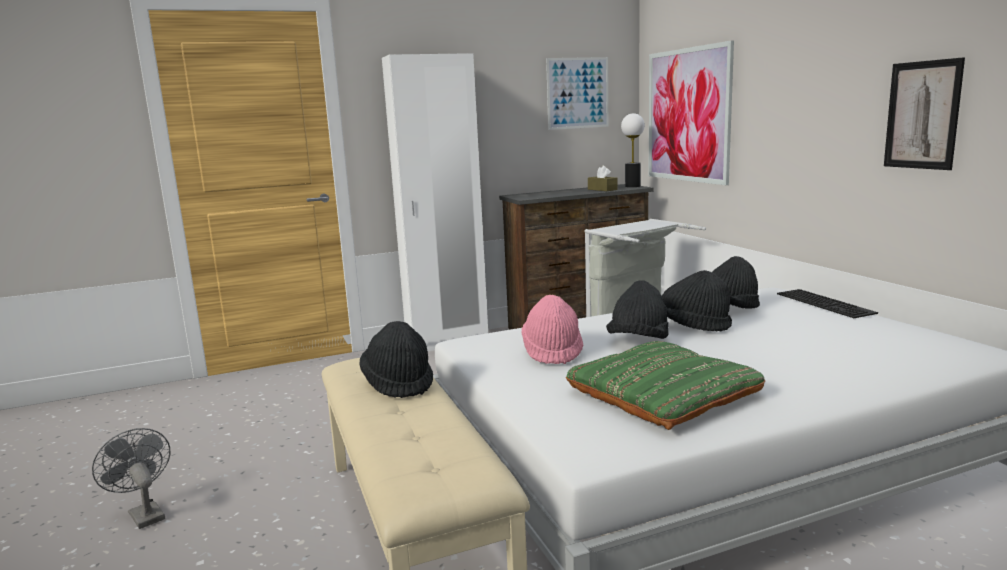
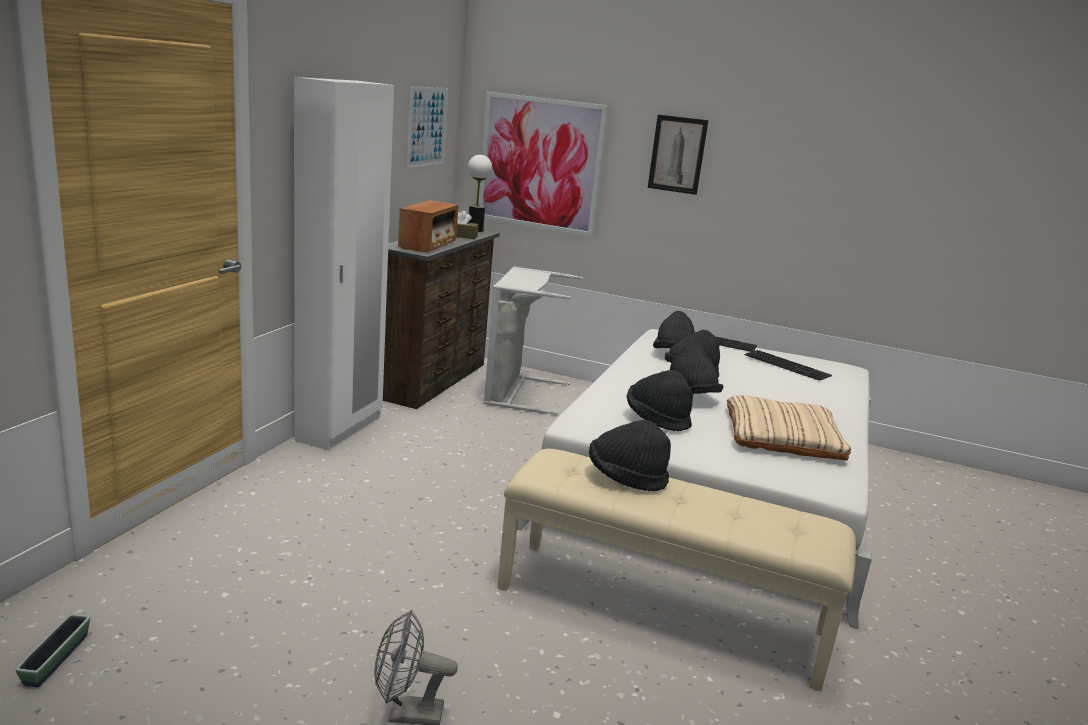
camera: 50 degrees left, 5 degrees up
pink hat [521,295,584,364] -> black hat [627,370,693,431]
green pillow [566,341,765,430] -> beige pillow [727,395,851,461]
picture [884,57,965,170] -> picture moved to [648,114,709,195]
none -> planter [15,614,90,687]
none -> radio [398,200,459,253]
none -> keyboard [744,350,832,381]

